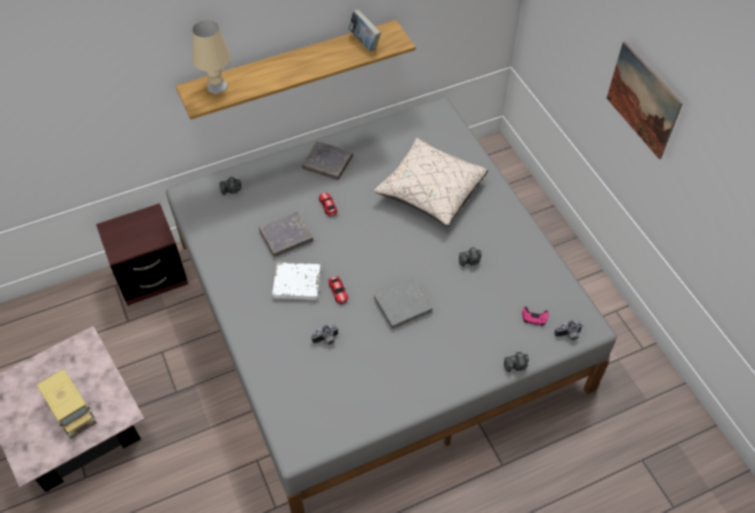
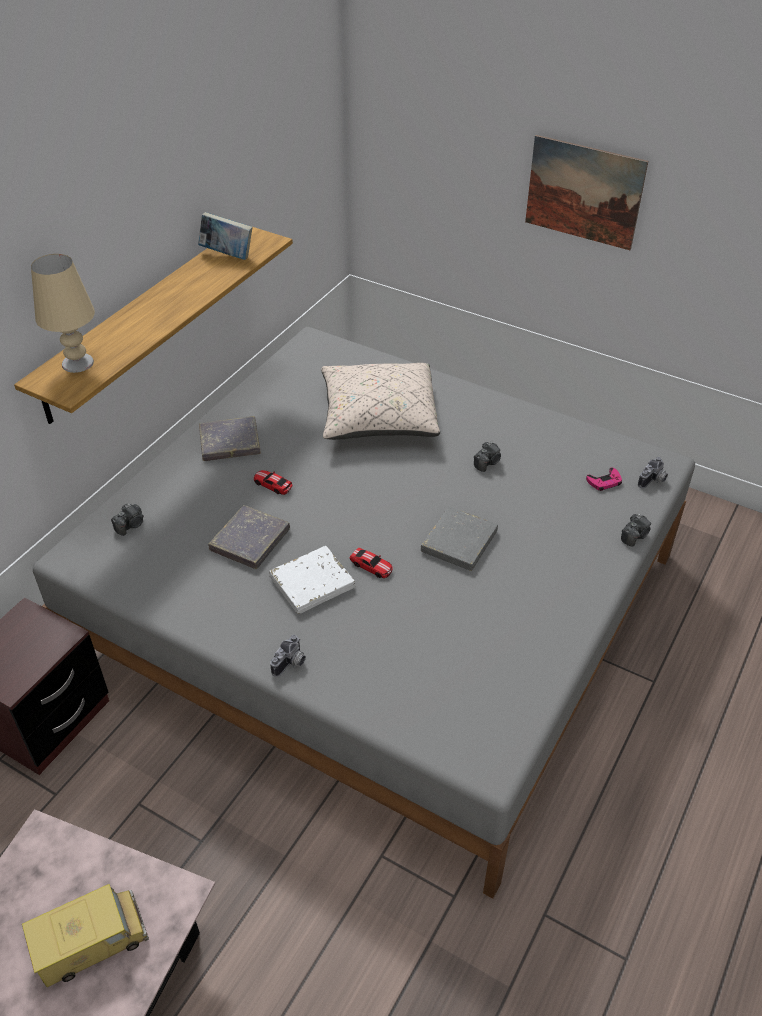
camera: 35 degrees left, 10 degrees down
toy truck [37,369,97,439] -> toy truck turned 45 degrees counterclockwise [22,884,149,987]
camera [311,324,338,345] -> camera moved to [270,635,306,677]

